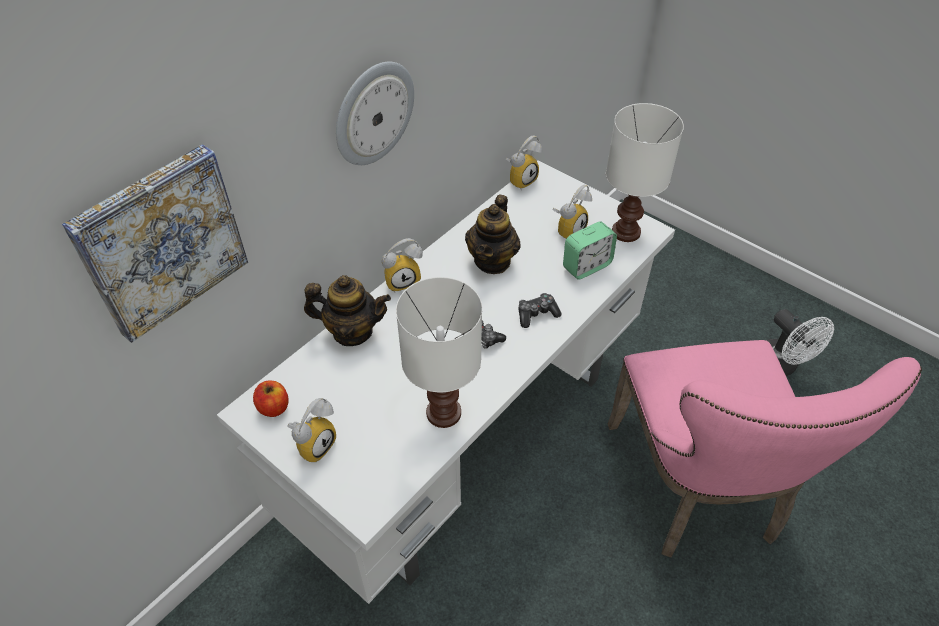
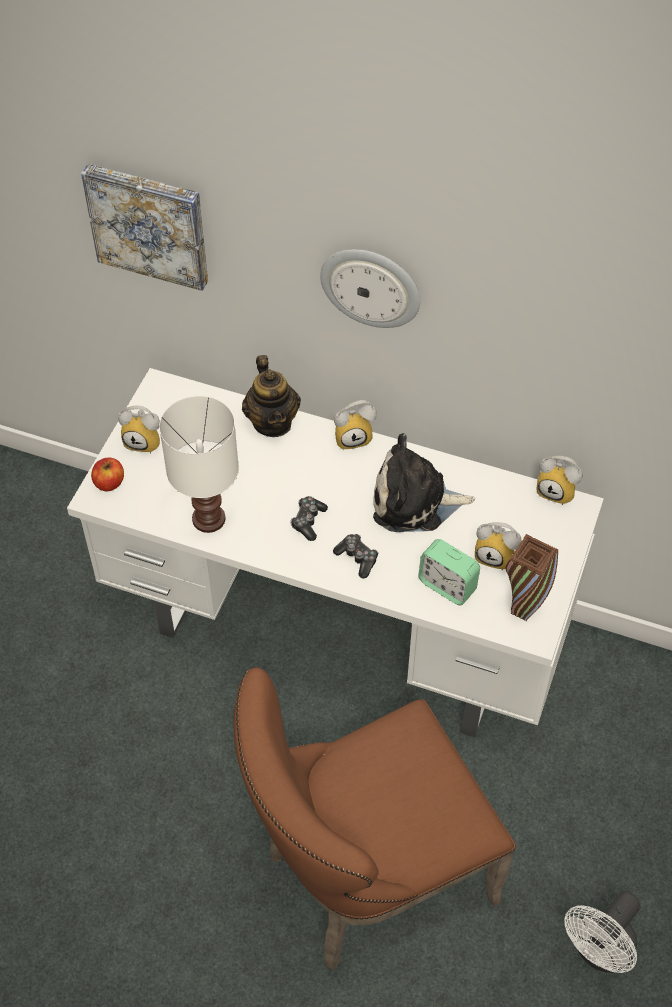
camera: 70 degrees right, 5 degrees up
apple [253,381,289,417] -> apple moved to [91,458,124,491]
alarm clock [382,238,423,293] -> alarm clock turned 60 degrees counterclockwise [334,400,377,450]
teapot [465,195,521,274] -> plush toy [373,433,475,532]
white table lamp [606,103,684,242] -> brown vase [506,534,558,621]
pink chair [608,340,922,558] -> brown chair [234,667,516,971]

